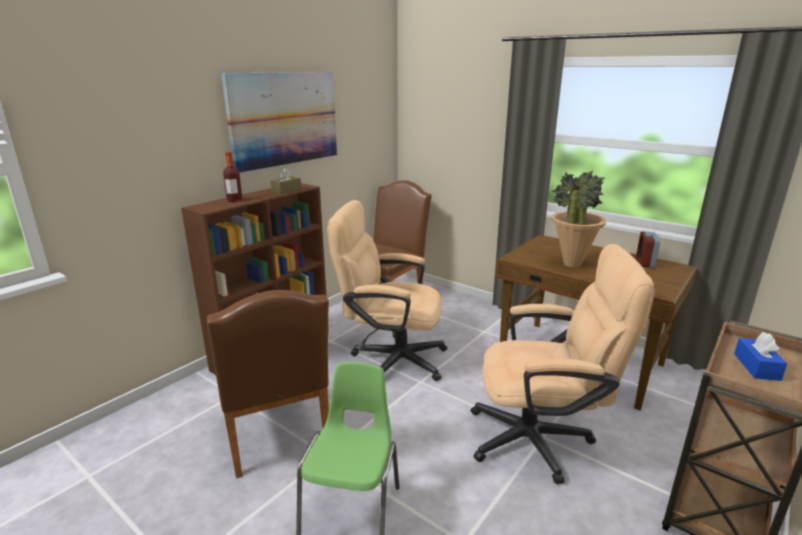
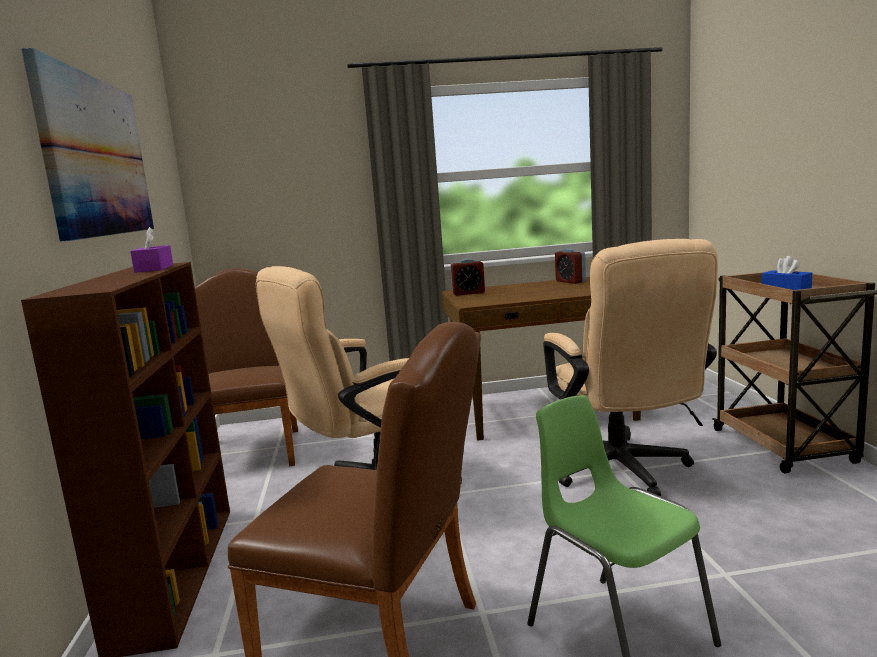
camera: 45 degrees left, 10 degrees down
bottle [223,151,242,202] -> none
brown tissue box [270,168,301,194] -> purple tissue box [130,227,173,273]
beige office chair [470,244,654,484] -> beige office chair turned 120 degrees clockwise [543,239,718,496]
potted plant [552,170,606,267] -> none
none -> alarm clock [450,259,485,295]

